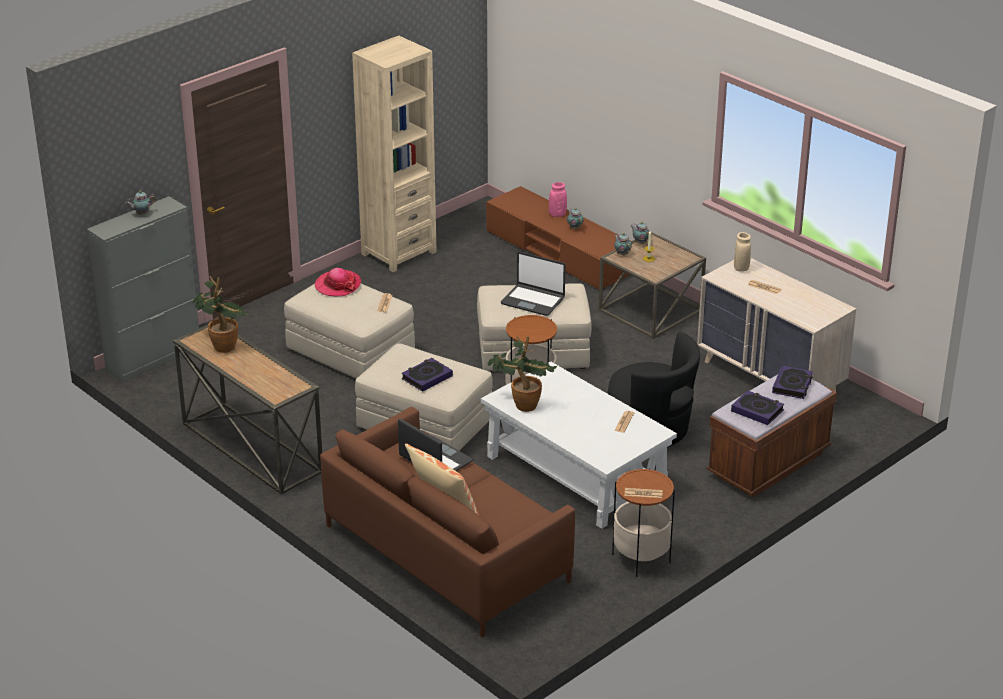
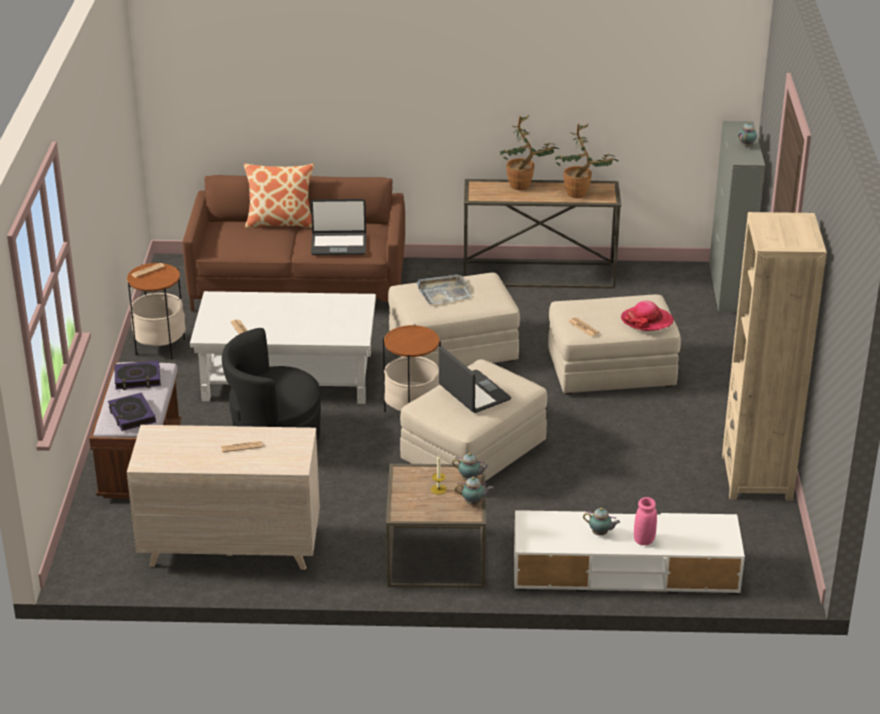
camera: 135 degrees right, 0 degrees up
book [401,358,453,392] -> grey tray [416,274,472,304]
brown tv stand [486,186,631,290] -> white tv stand [514,510,745,595]
potted plant [488,336,557,412] -> potted plant moved to [500,115,559,190]
laptop [501,252,566,316] -> laptop turned 75 degrees clockwise [439,346,511,413]
beige vase [734,232,751,272] -> none

